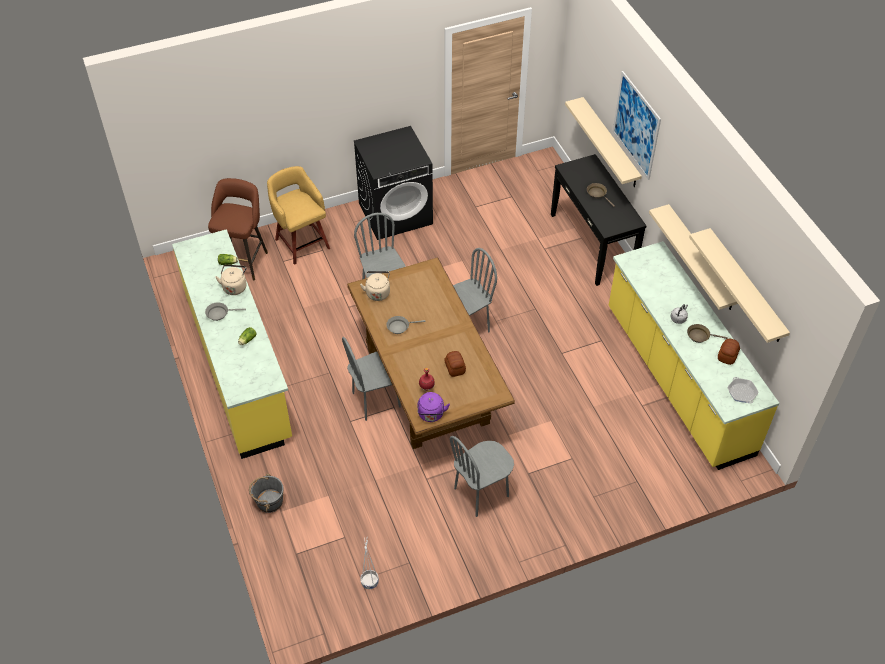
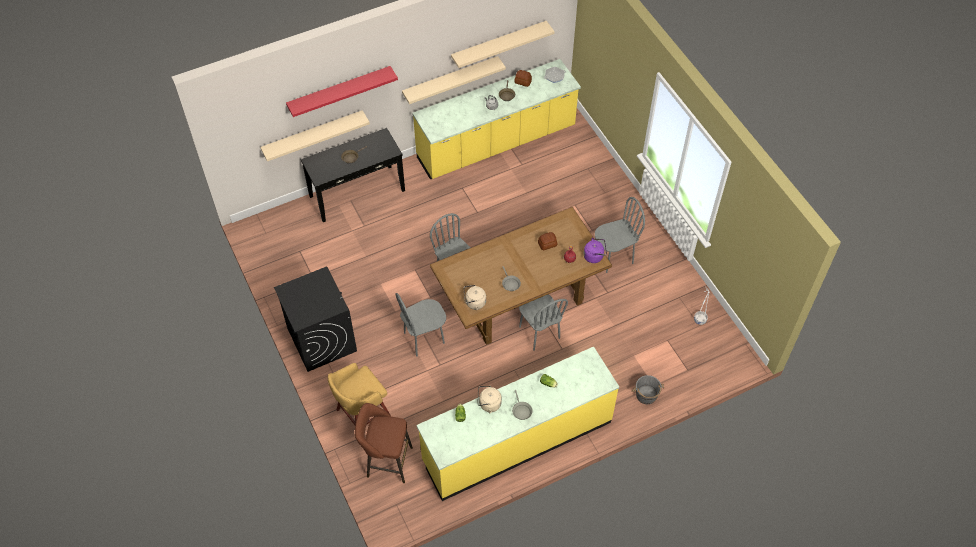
camera: 95 degrees left, 5 degrees up
grey chair [450,436,514,517] -> grey chair turned 75 degrees counterclockwise [595,197,645,273]
picture [613,71,661,180] -> red shelf [286,66,398,117]

